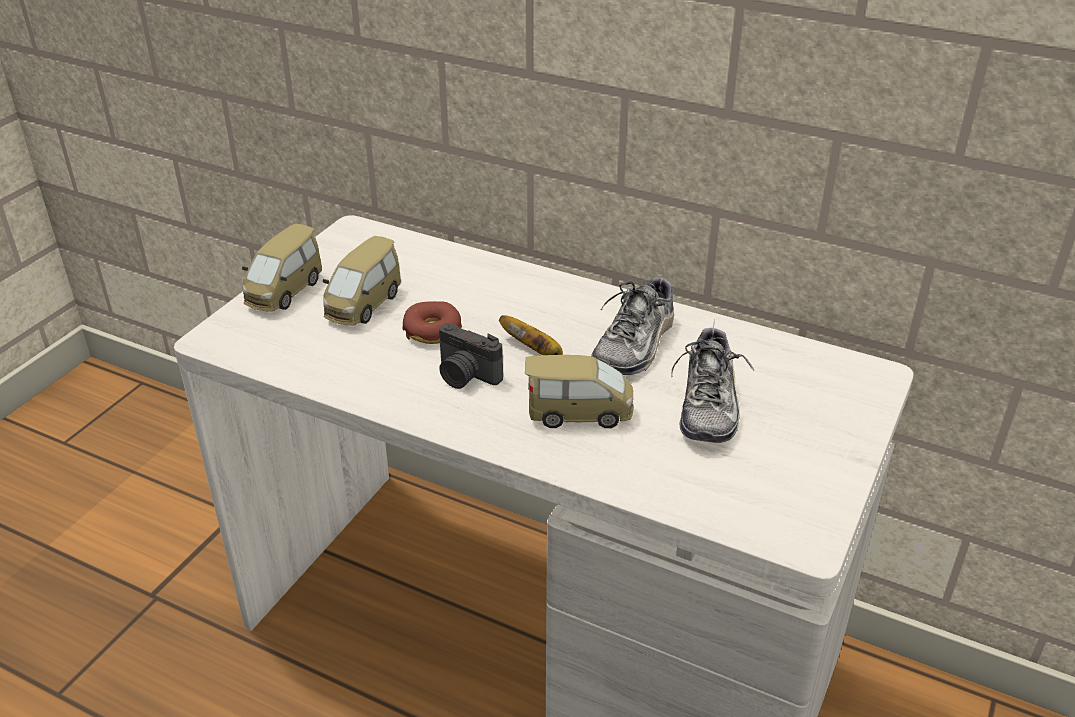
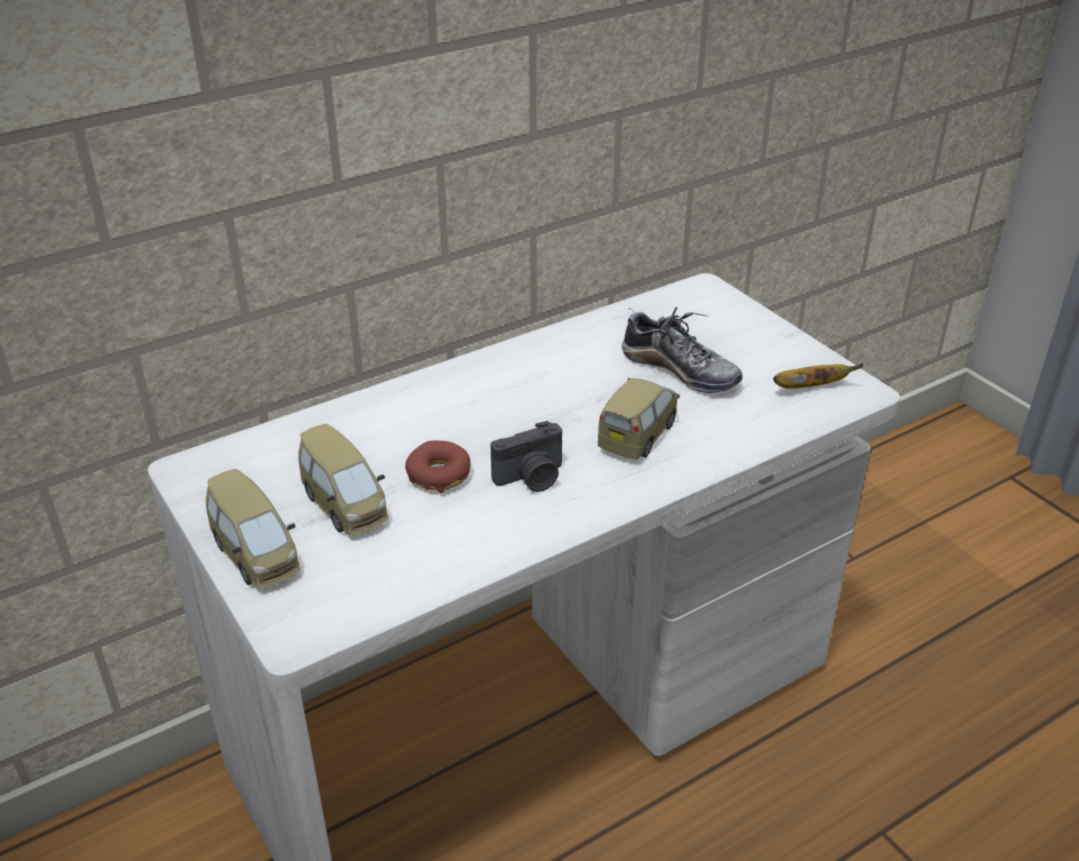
camera: 60 degrees left, 0 degrees up
banana [499,315,563,355] -> banana moved to [773,363,864,389]
shoe [591,273,674,375] -> none

